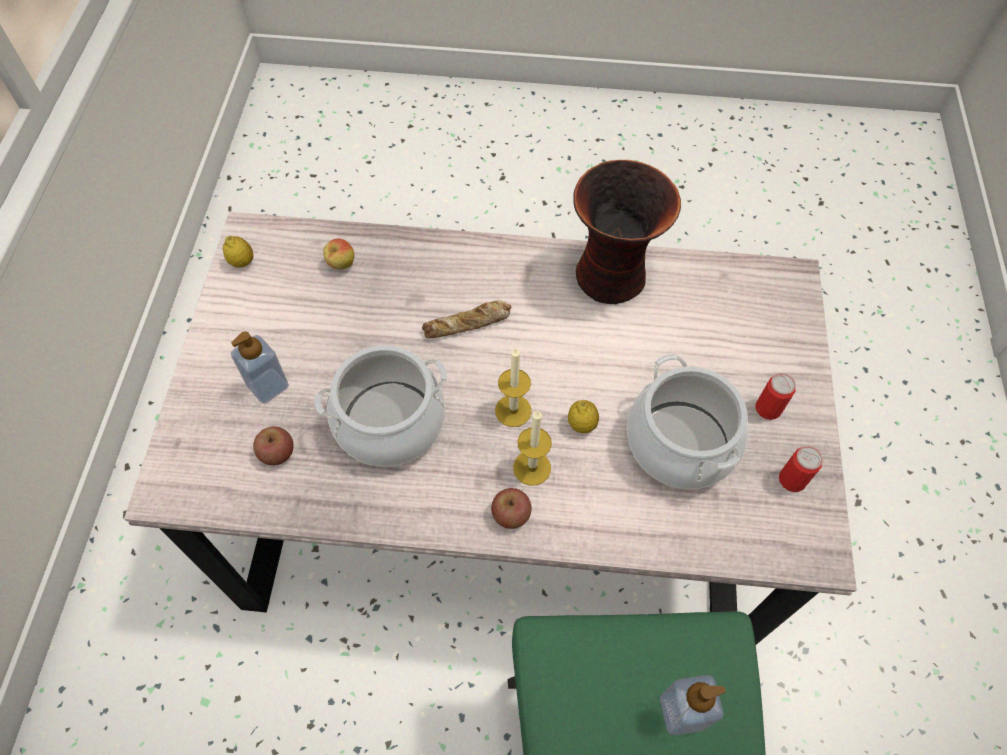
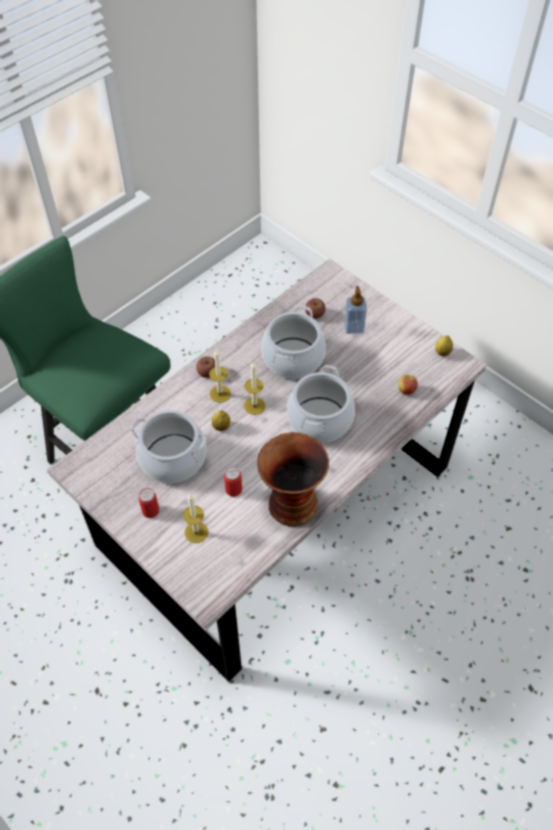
camera: 130 degrees right, 5 degrees down
bread [422,300,511,338] -> cooking pot [287,365,355,443]
soap dispenser [660,675,726,736] -> none
can [779,446,823,492] -> can moved to [224,467,242,497]
none -> candle [183,494,208,543]

